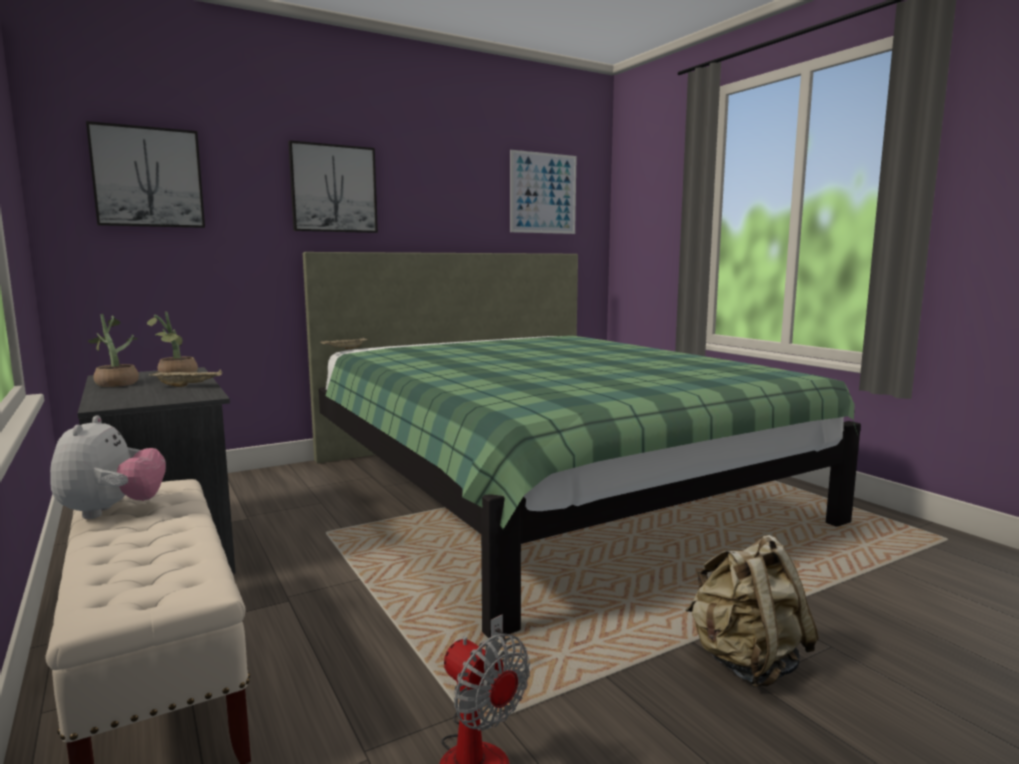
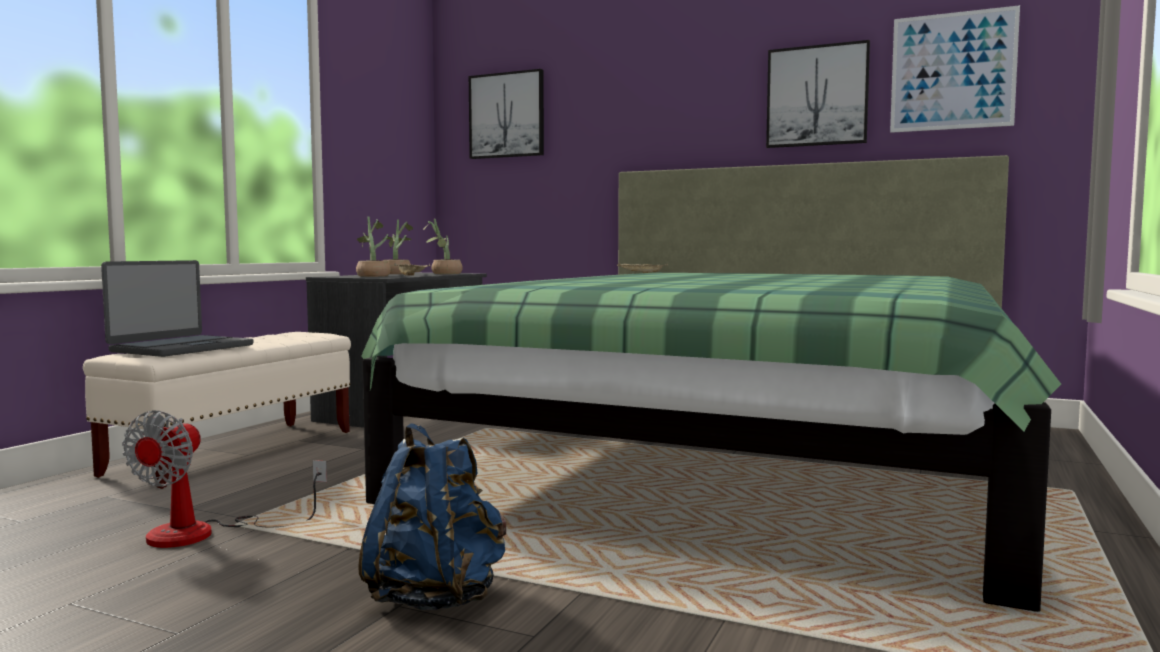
camera: 55 degrees right, 5 degrees down
plush toy [50,415,166,519] -> none
picture [288,140,378,233] -> picture moved to [766,40,870,148]
beige backpack [686,535,819,688] -> blue backpack [358,423,506,610]
none -> laptop [101,260,253,357]
none -> potted plant [356,217,392,277]

